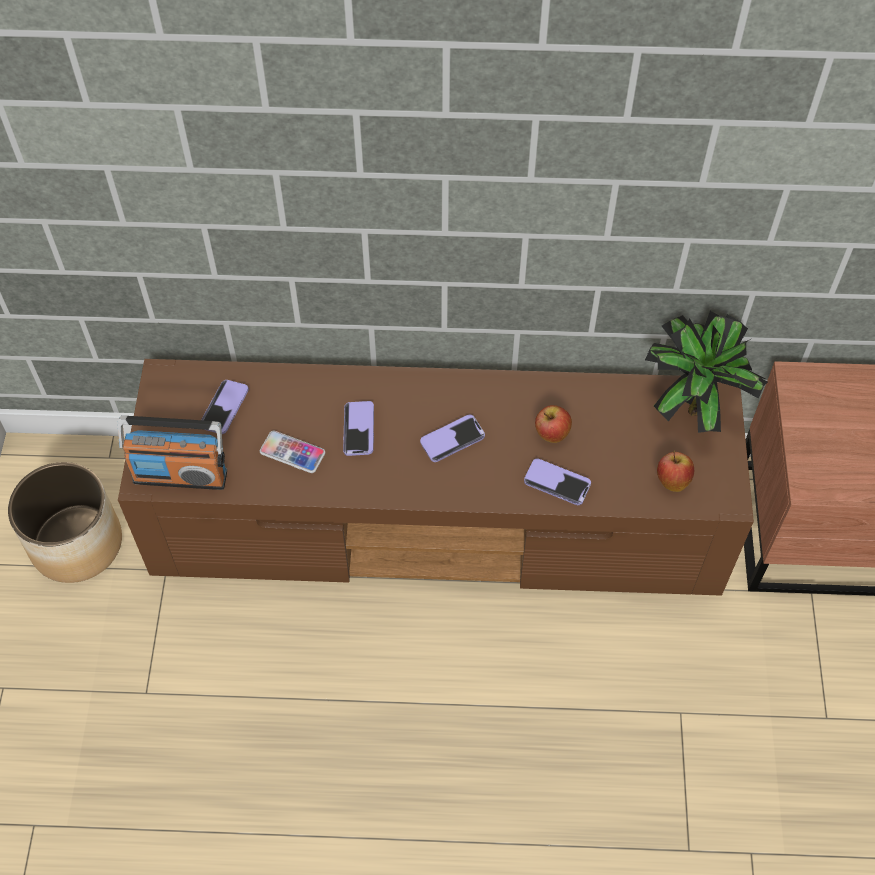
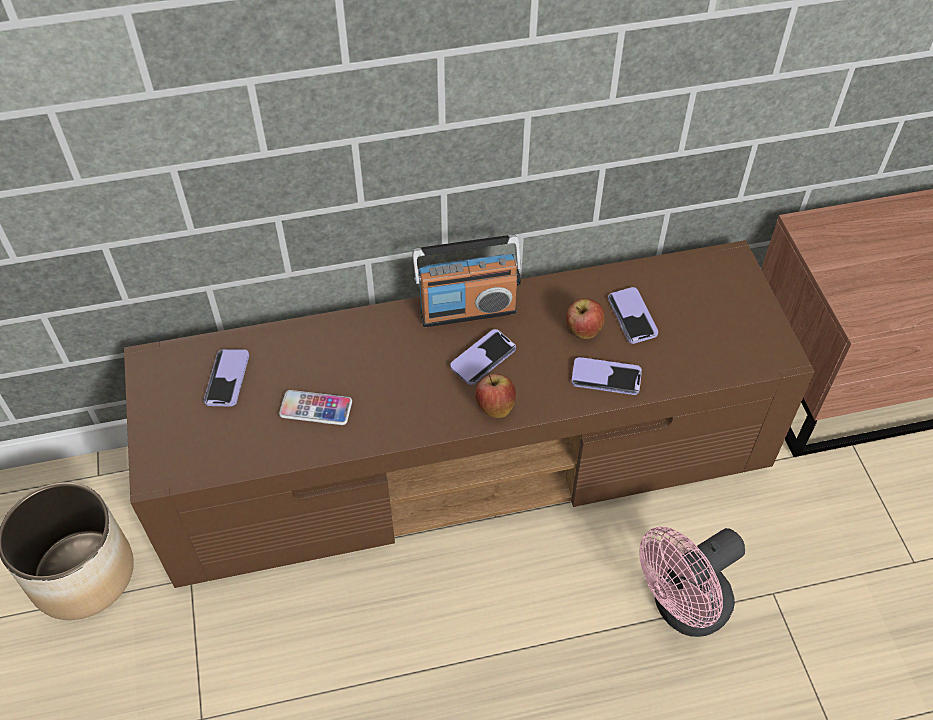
camera: 15 degrees left, 5 degrees down
radio [117,416,227,490] -> radio moved to [412,235,521,327]
phone [343,401,374,456] -> phone moved to [608,287,658,344]
potted plant [645,311,768,433] -> none
apple [657,451,694,492] -> apple moved to [475,373,516,418]
none -> pink fan [639,527,745,637]

